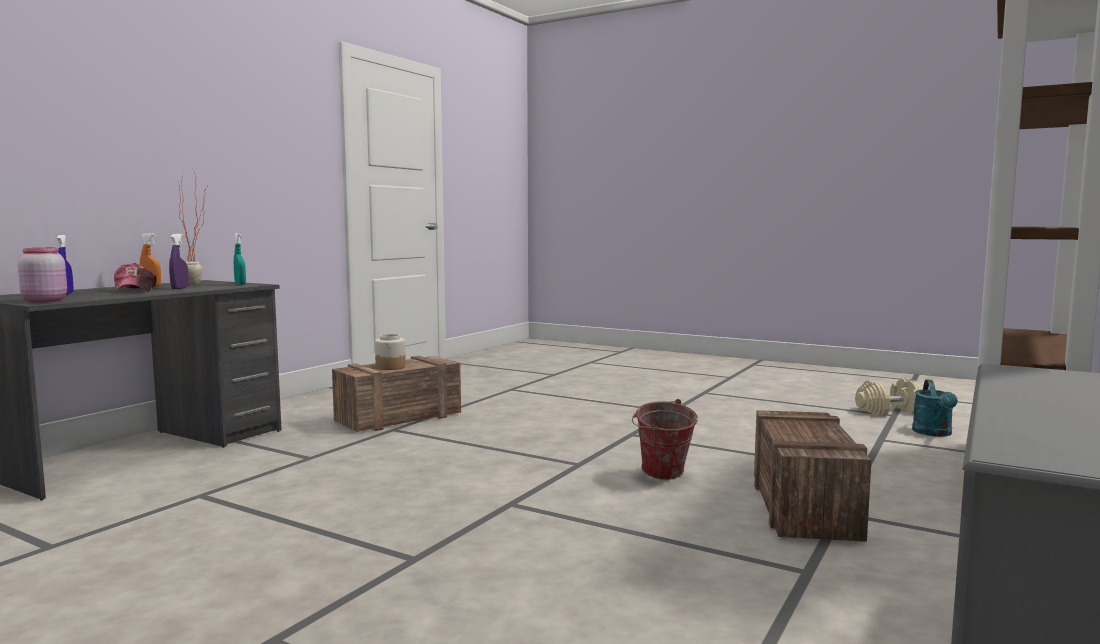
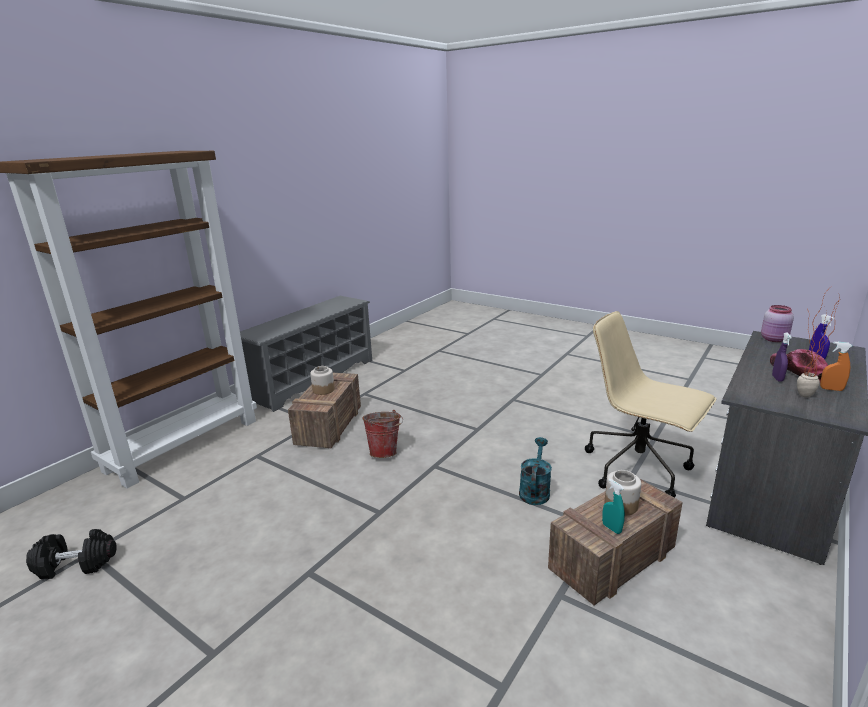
camera: 175 degrees left, 15 degrees up
turquoise spray bottle [234,233,246,285] -> turquoise spray bottle moved to [602,479,625,534]
beige dumbbell [855,378,923,416] -> black dumbbell [26,529,117,579]
turquoise watering can [912,380,958,437] -> turquoise watering can moved to [519,437,552,505]
none -> jar [310,366,335,395]
none -> beige office chair [585,311,716,498]

